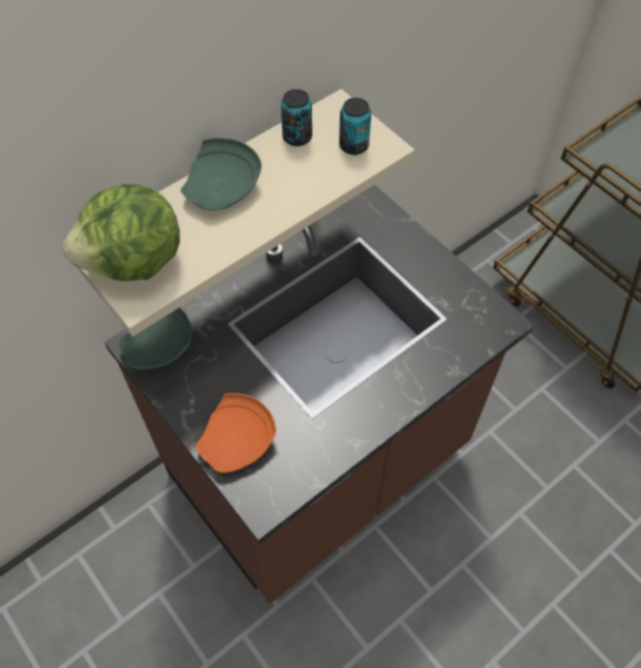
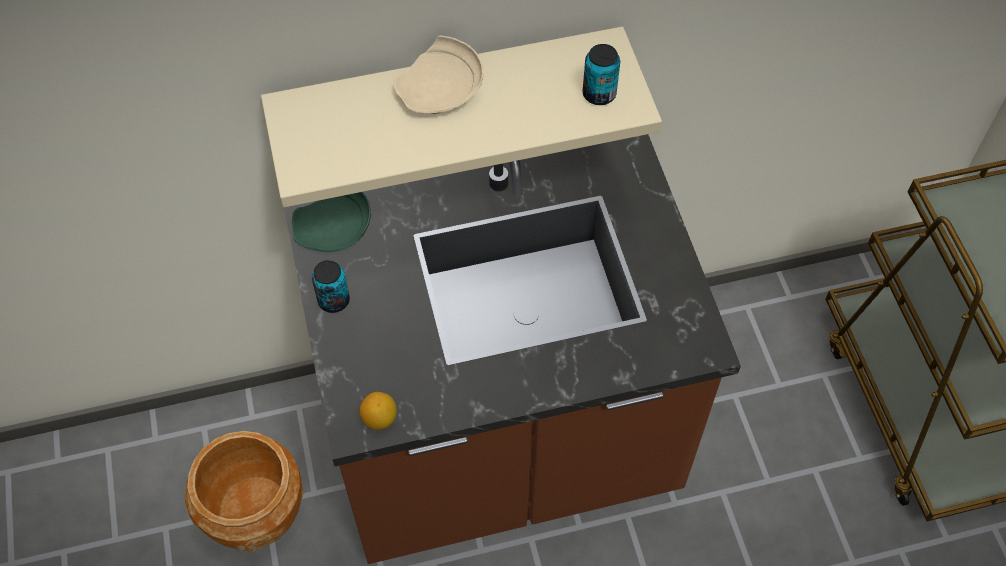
camera: 25 degrees right, 0 degrees up
lettuce [63,184,180,281] -> none
green plate [181,138,261,211] -> beige plate [393,35,483,114]
orange plate [196,393,276,473] -> none
can [281,89,312,146] -> can moved to [312,260,350,313]
none -> brown planter [185,431,304,552]
none -> lemon [359,392,397,430]

